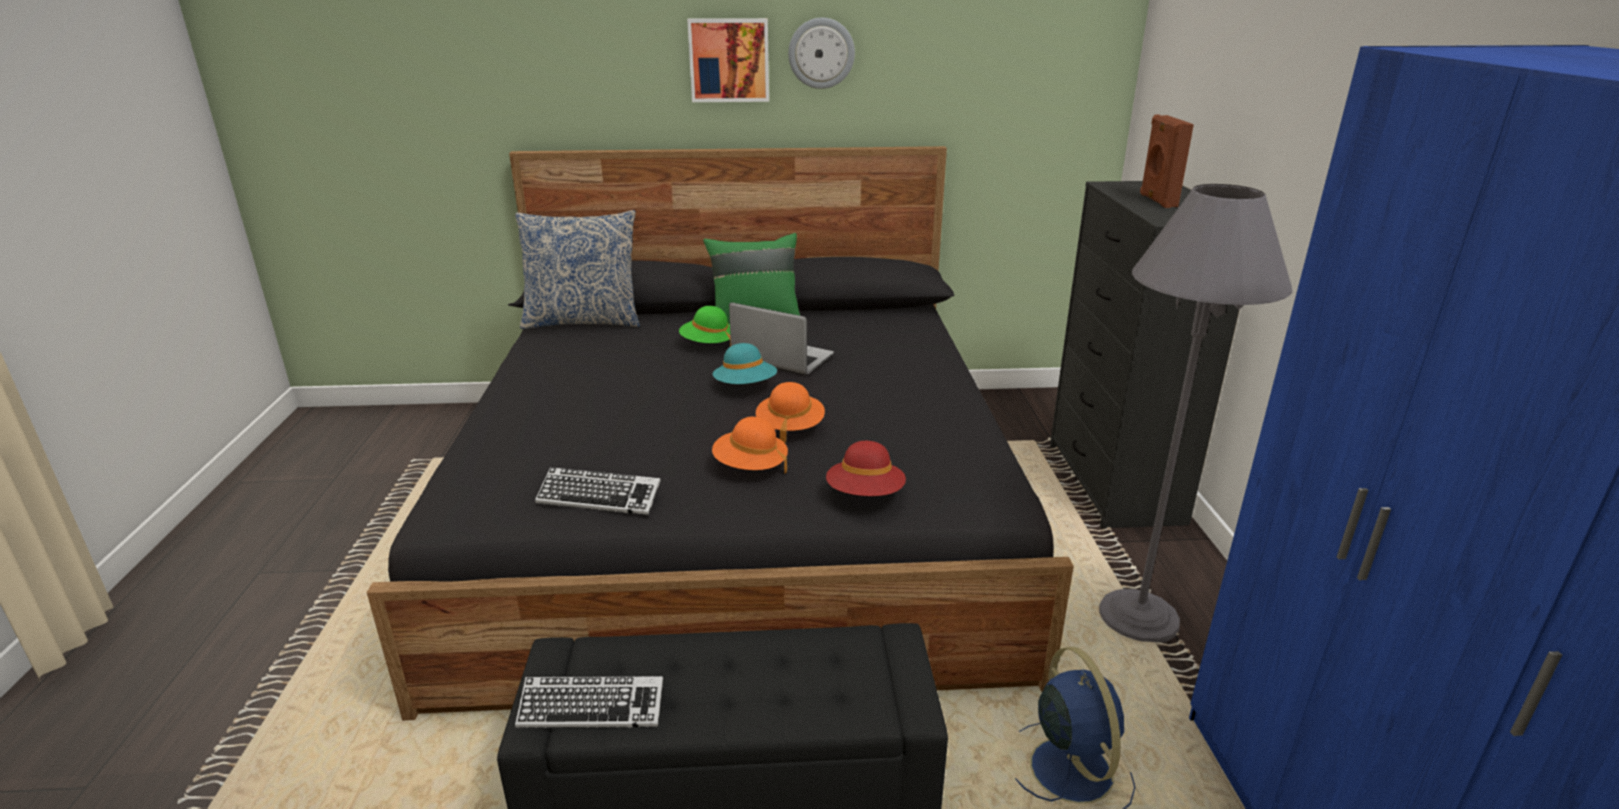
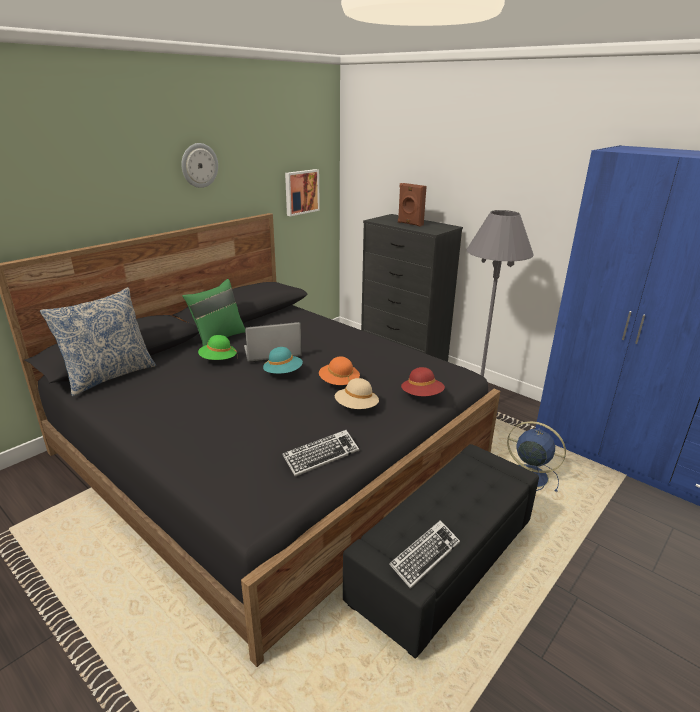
camera: 45 degrees left, 0 degrees up
picture [687,18,769,102] -> picture moved to [285,169,320,216]
orange hat [712,417,788,473] -> beige hat [335,378,379,409]

